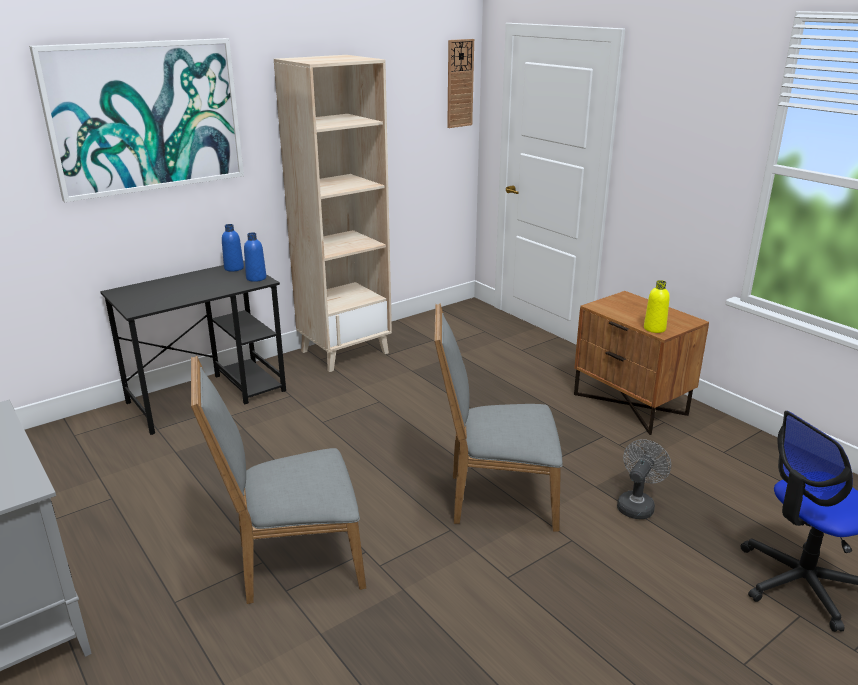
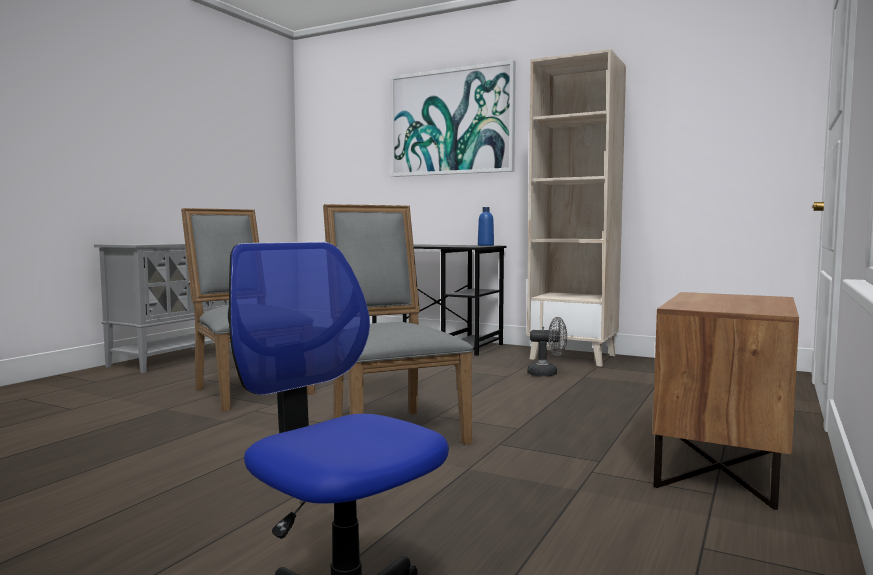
camera: 65 degrees right, 20 degrees down
blue bottle [244,232,266,282] -> none
wall clock [447,39,474,128] -> none
grey fan [617,439,671,519] -> grey fan moved to [527,317,567,377]
yellow bottle [644,280,670,333] -> none

